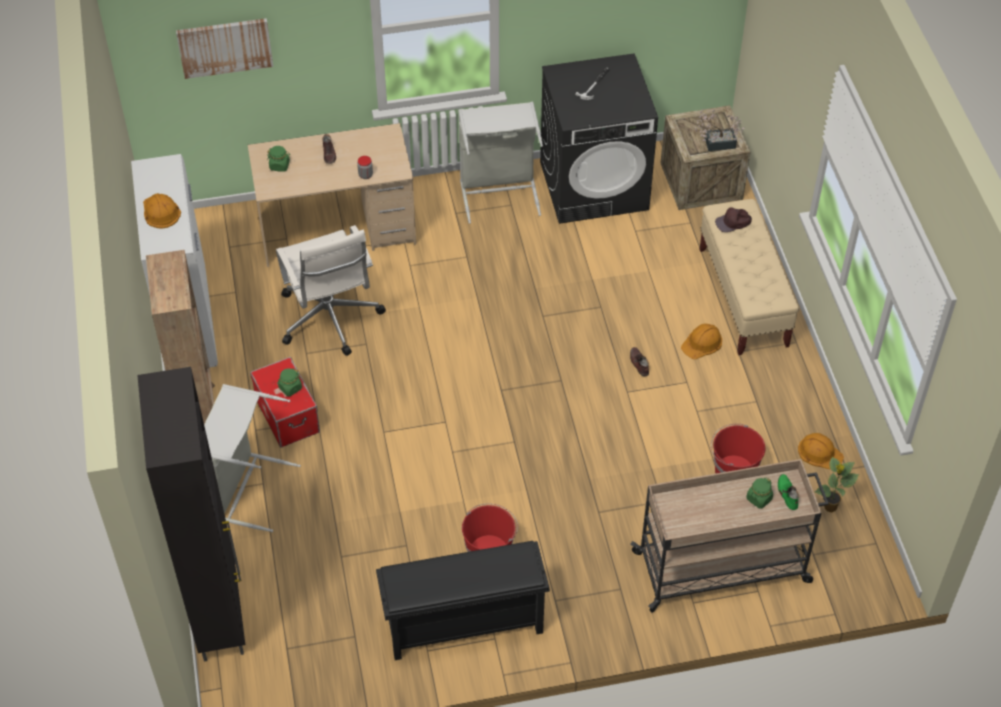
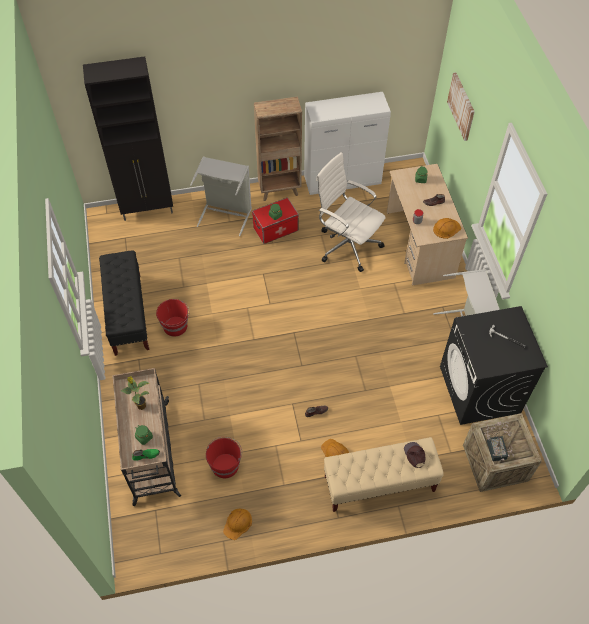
camera: 90 degrees right, 5 degrees up
orange hard hat [143,193,181,228] -> orange hard hat moved to [433,218,461,239]
white office chair [276,225,386,356] -> white office chair turned 60 degrees clockwise [316,152,386,272]
black shoe rack [376,541,550,660] -> black bench [99,250,149,356]
potted plant [814,457,859,512] -> potted plant moved to [121,376,150,410]

